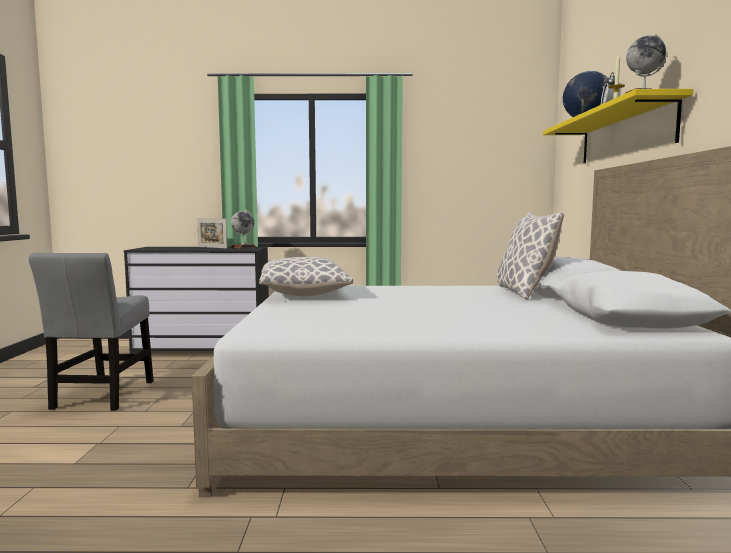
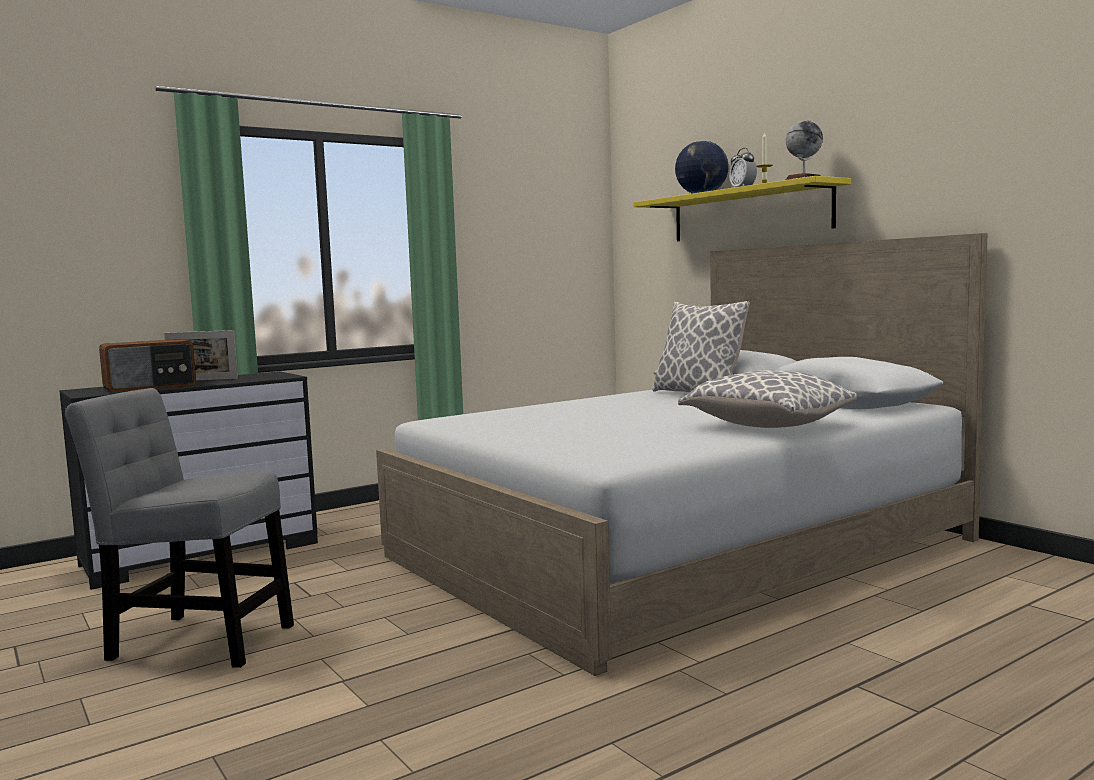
camera: 35 degrees left, 0 degrees up
grey chair [29,253,153,411] -> grey chair turned 135 degrees clockwise [65,388,294,668]
globe [231,210,256,249] -> none
pillow [259,257,353,296] -> pillow moved to [678,370,857,428]
none -> radio [99,339,196,392]

